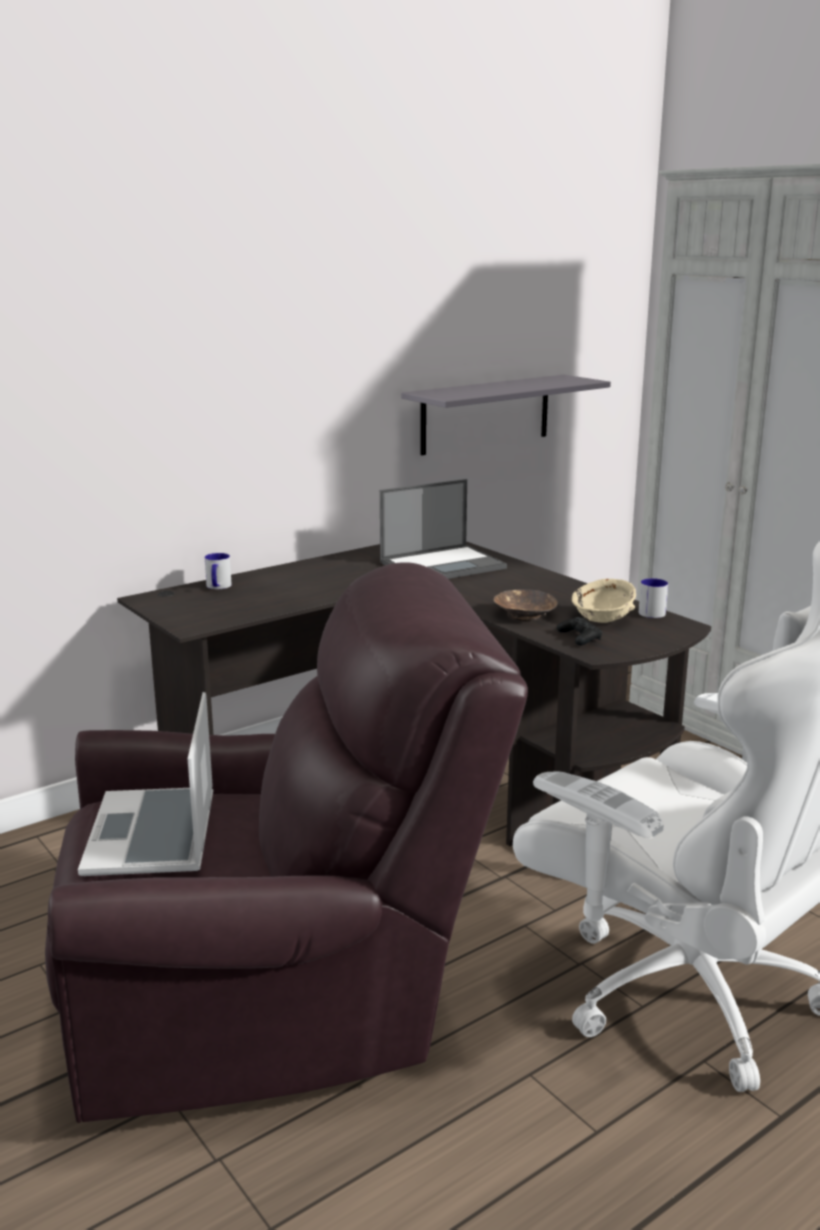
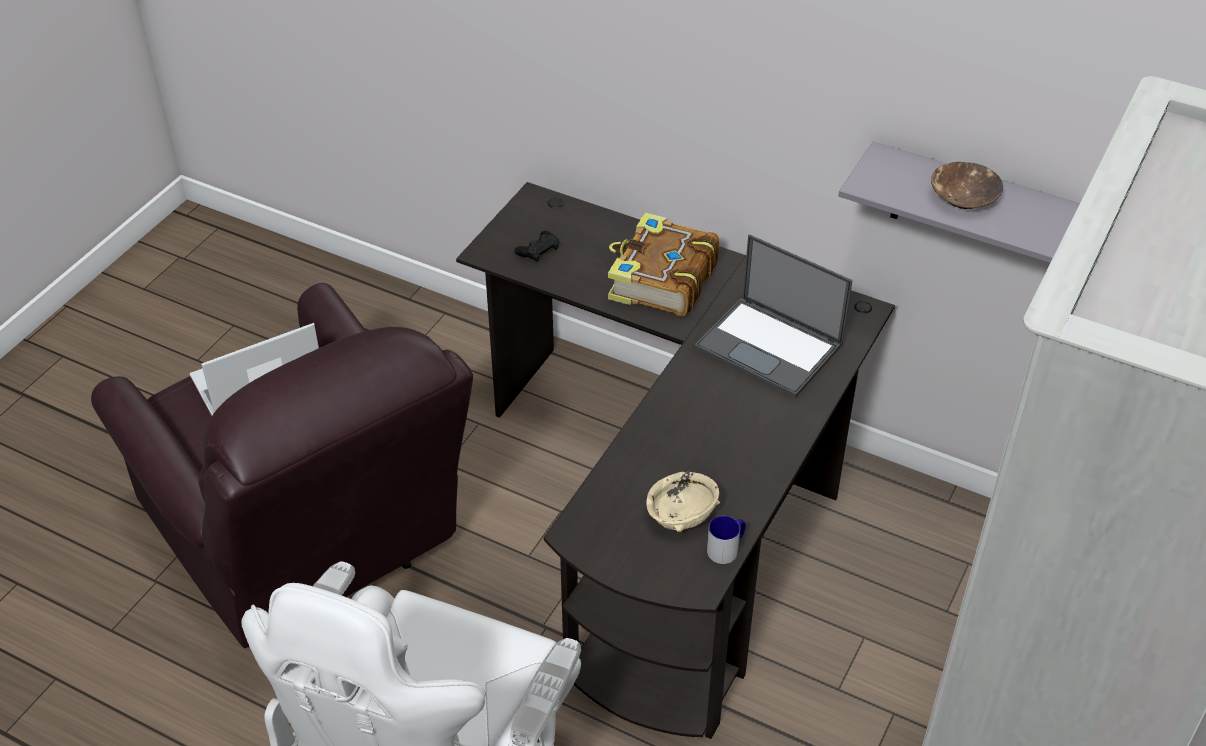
camera: 65 degrees right, 25 degrees up
mug [205,553,232,589] -> none
brown bowl [494,589,558,621] -> brown bowl moved to [931,162,1003,209]
black game controller [557,617,602,646] -> black game controller moved to [514,231,559,262]
none -> book [608,213,719,317]

